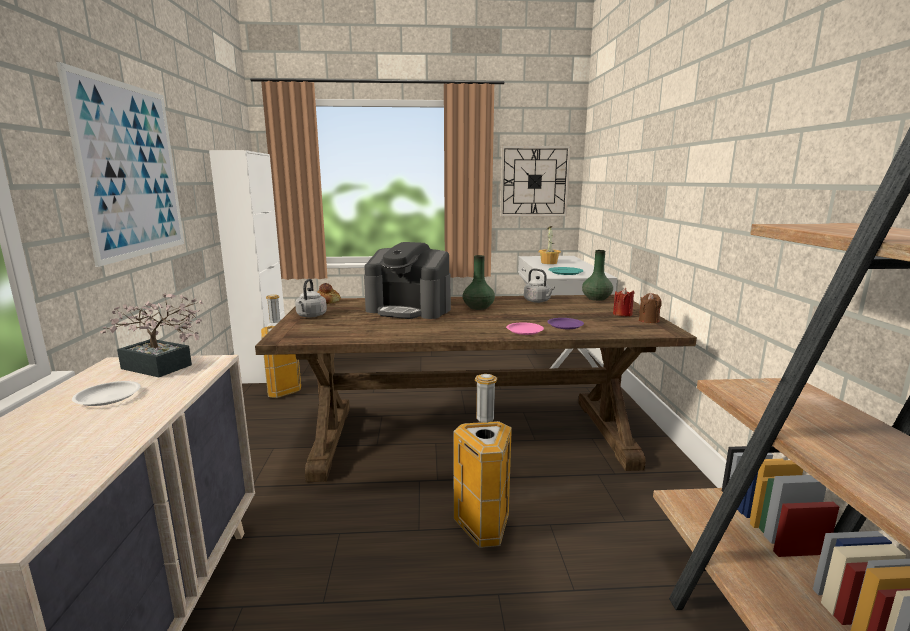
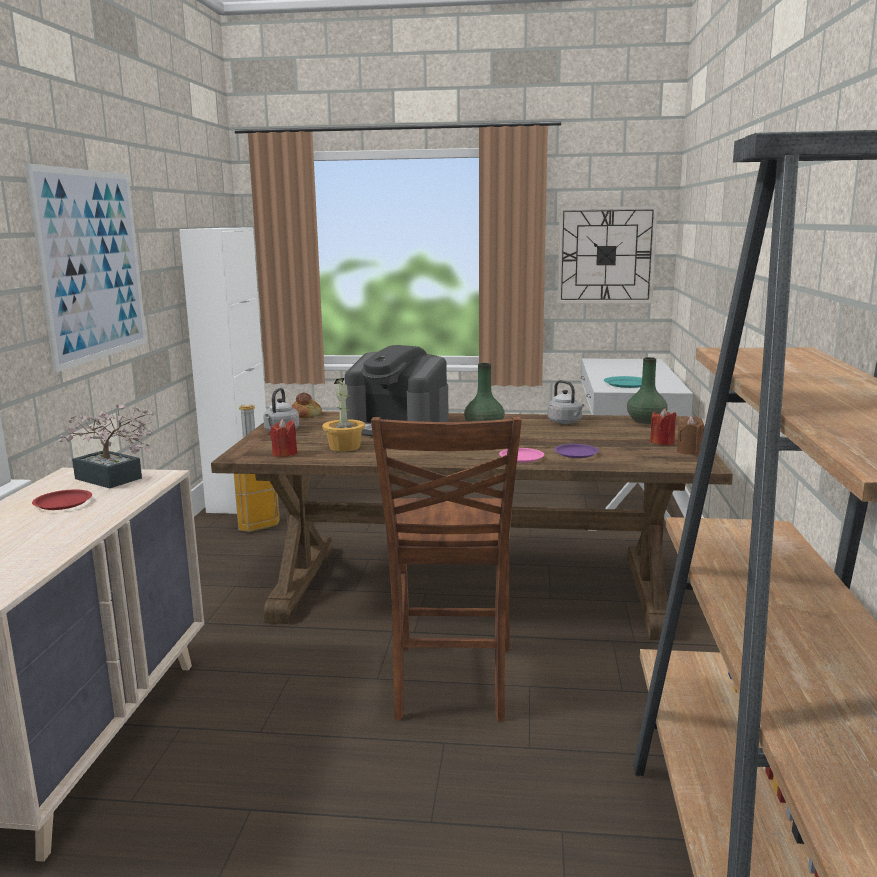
camera: 10 degrees right, 0 degrees up
white plate [72,381,141,406] -> red plate [32,490,92,510]
trash can [454,374,512,548] -> brown chair [371,417,522,722]
potted plant [539,226,561,264] -> potted plant moved to [322,378,365,452]
none -> red candle [270,419,297,457]

